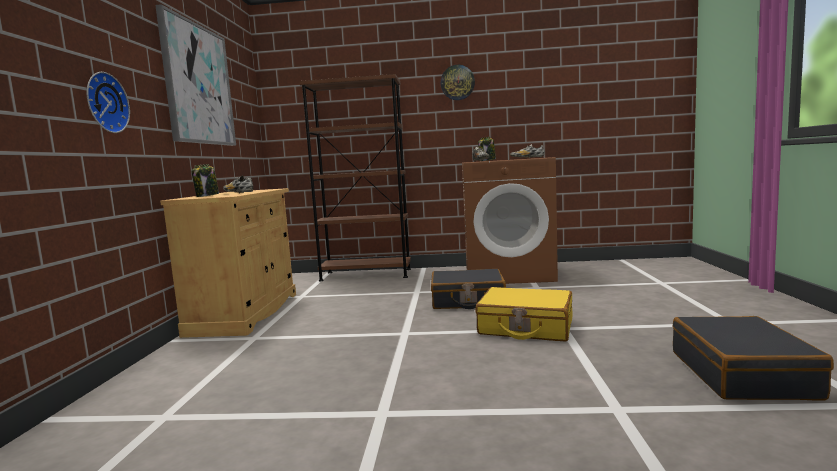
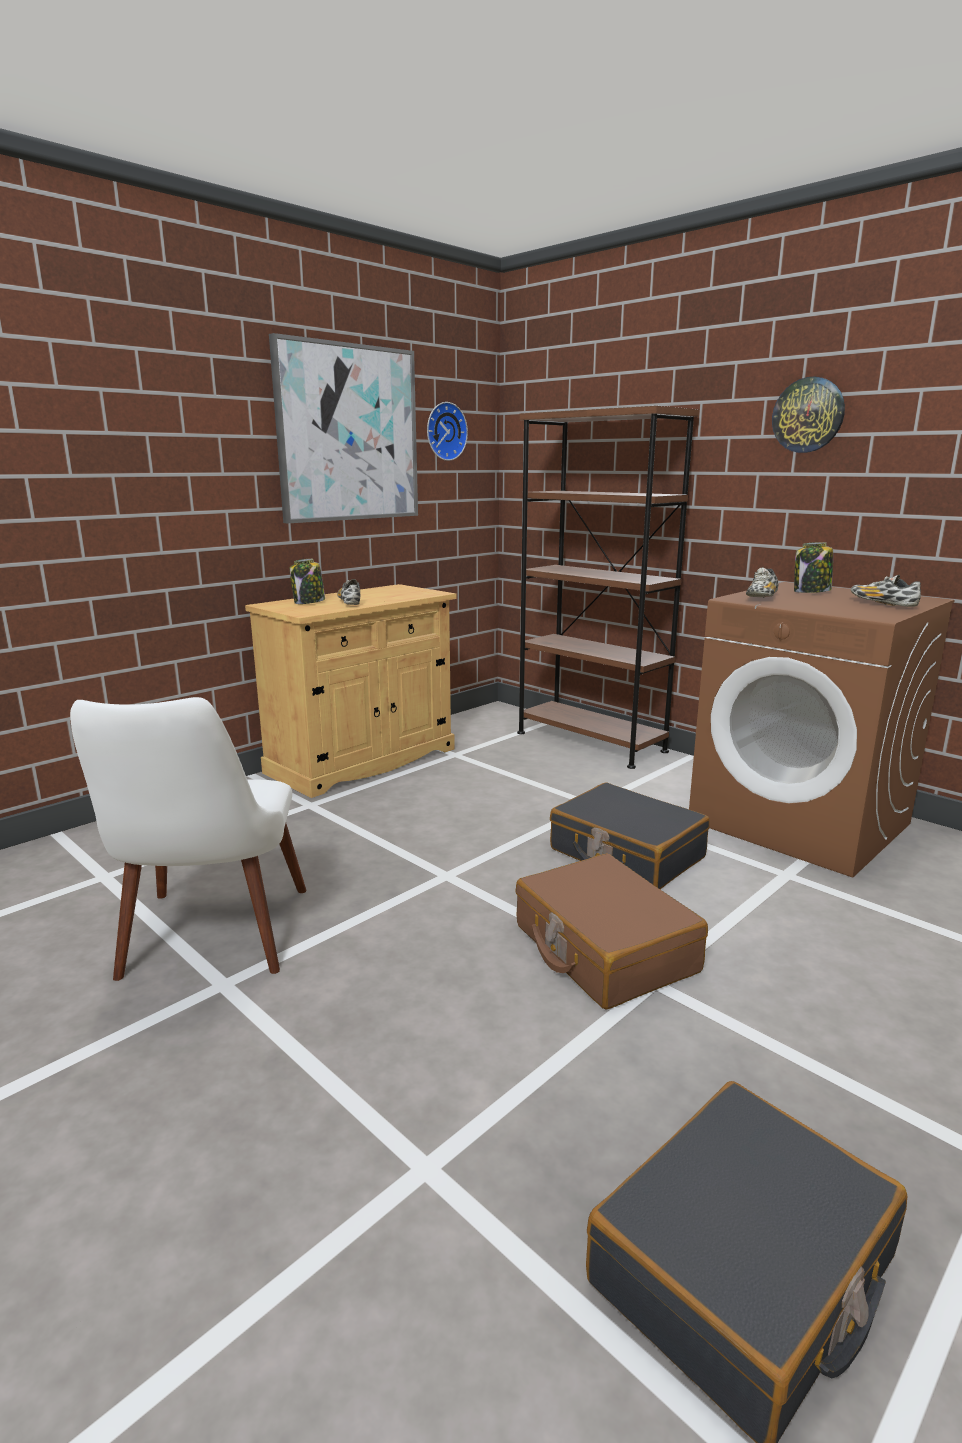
camera: 40 degrees right, 10 degrees up
wall clock [87,72,130,133] -> wall clock moved to [427,402,468,461]
yellow suitcase [475,287,573,342] -> brown suitcase [516,853,708,1009]
none -> white chair [70,697,306,981]

